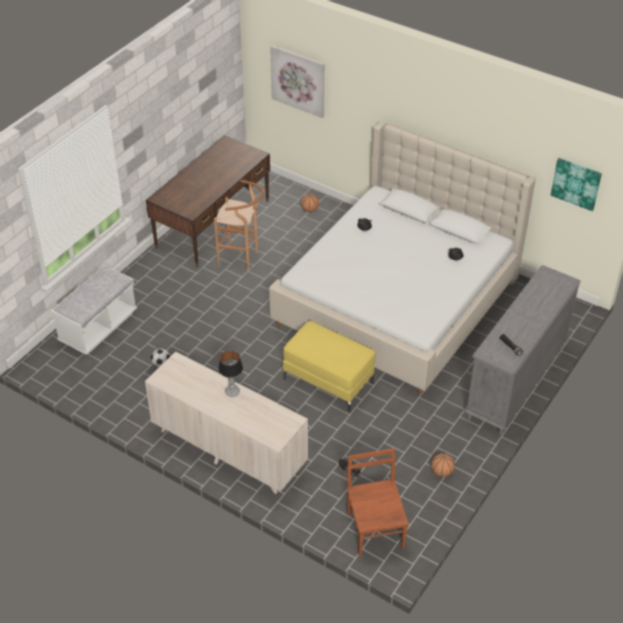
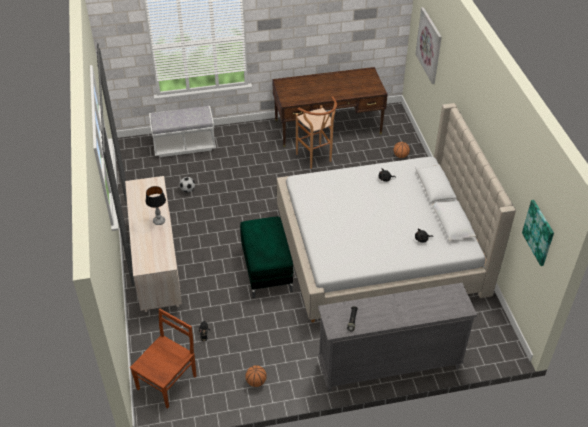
camera: 45 degrees right, 0 degrees up
yellow ottoman [283,321,375,412] -> green ottoman [240,216,293,298]

